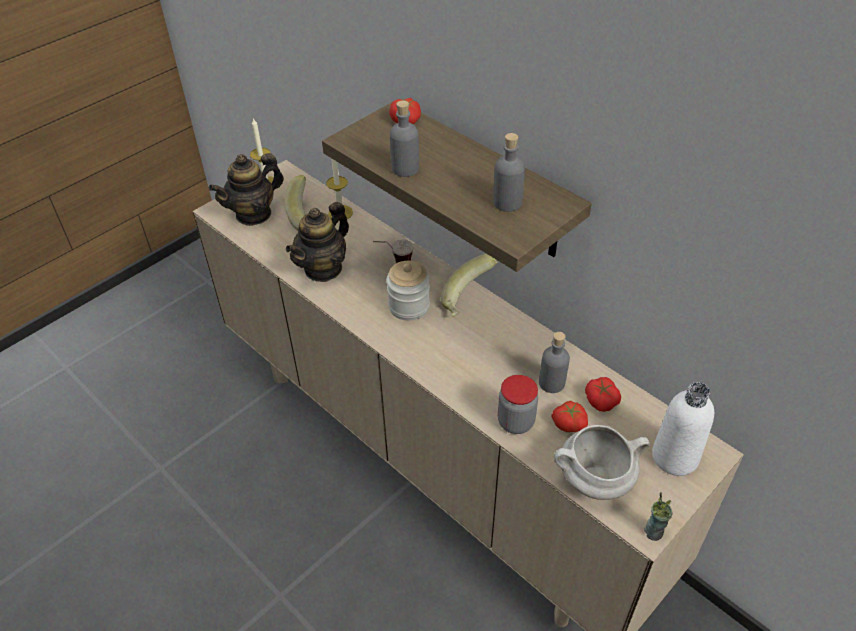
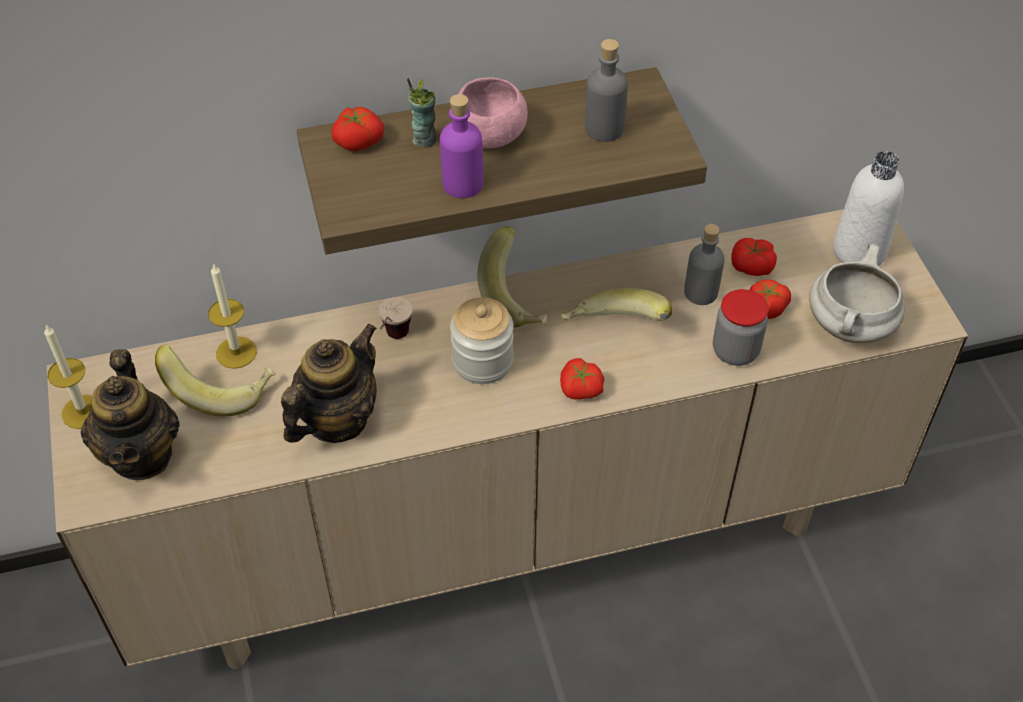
camera: 60 degrees left, 5 degrees up
teapot [286,202,349,282] -> teapot turned 120 degrees counterclockwise [281,324,377,443]
grey bottle [390,100,419,177] -> purple bottle [440,94,483,198]
cup [644,492,672,541] -> cup moved to [407,78,436,148]
none -> pink bowl [458,77,528,149]
none -> tomato [560,358,605,400]
none -> banana [561,288,673,321]

